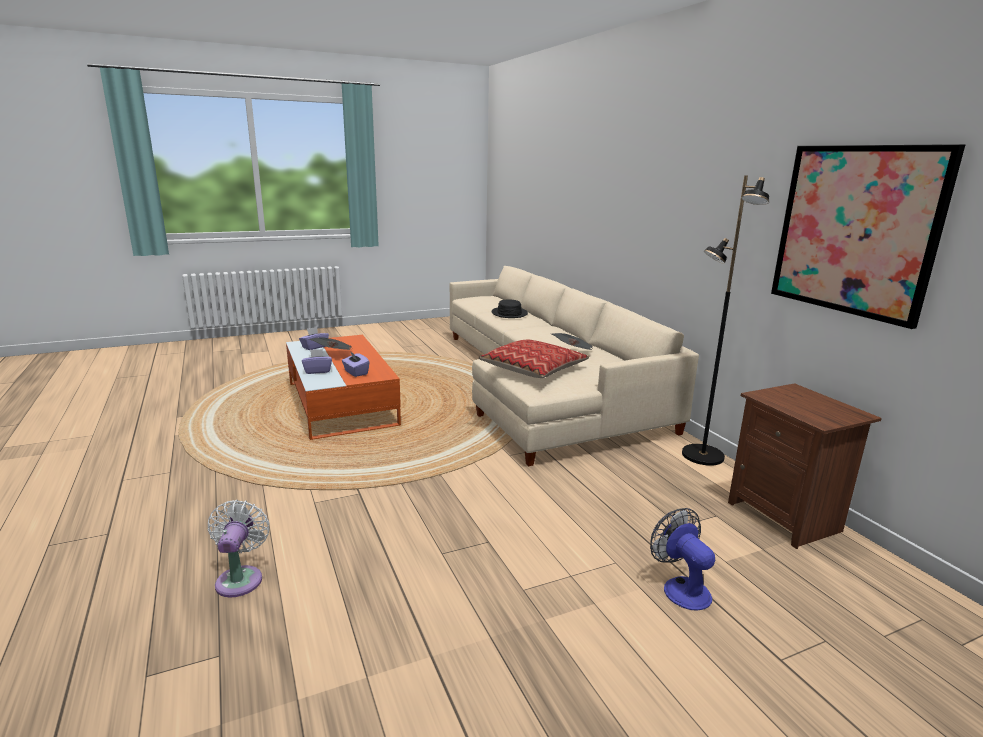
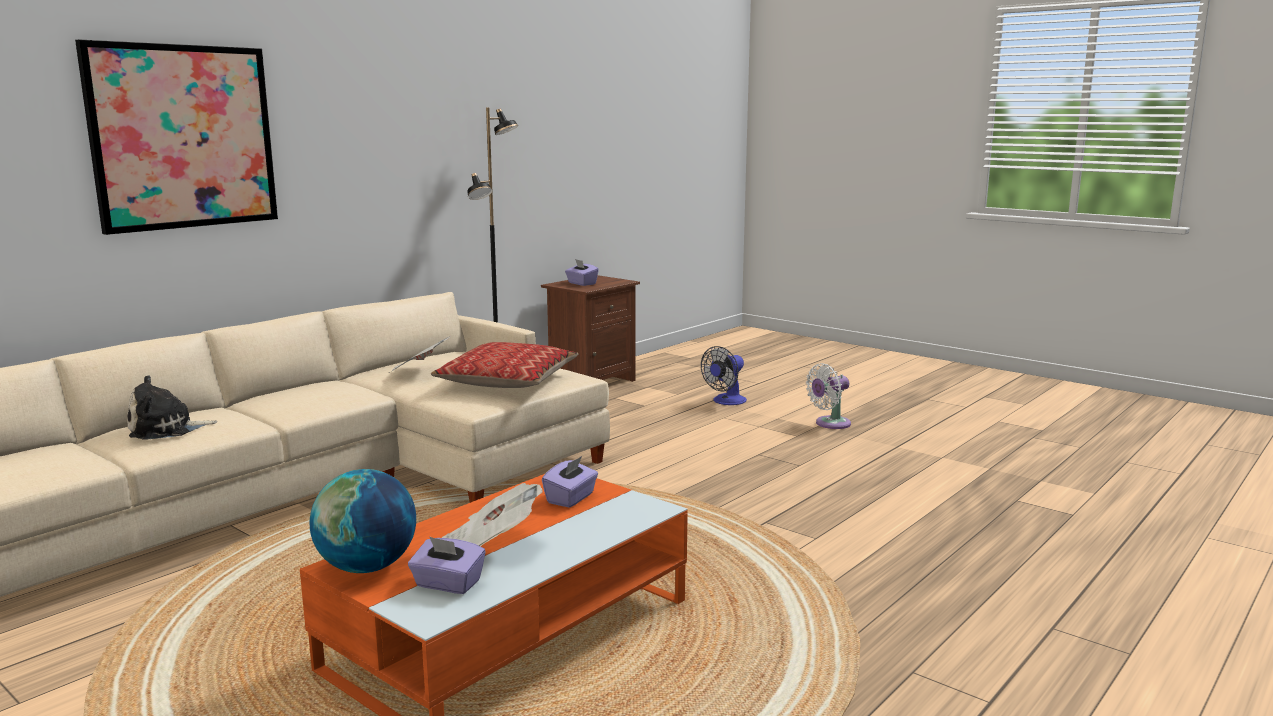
camera: 115 degrees left, 5 degrees down
white fan [208,500,269,597] -> white fan moved to [806,363,851,429]
purple tissue box [302,349,332,374] -> purple tissue box moved to [565,259,599,286]
black hat [492,299,528,318] -> plush toy [127,375,217,440]
picture [771,144,965,329] -> picture moved to [75,40,278,235]
none -> globe [310,469,416,573]

